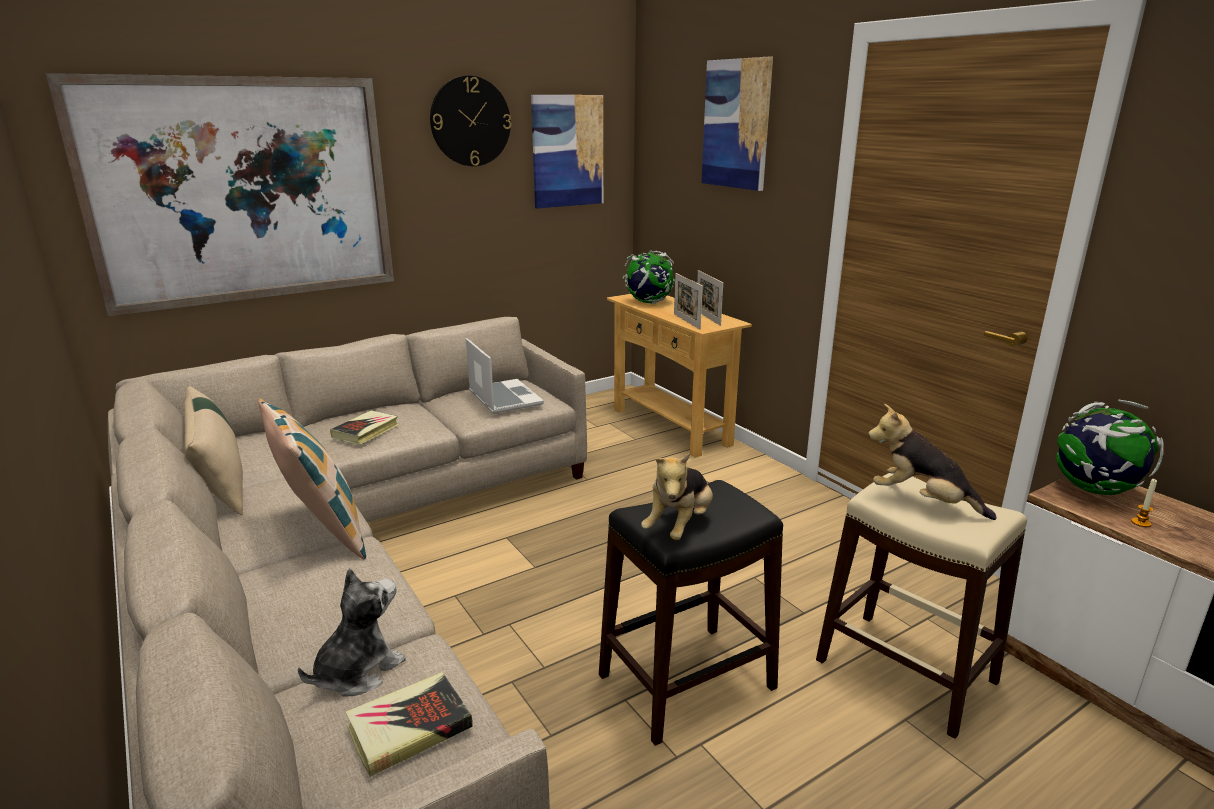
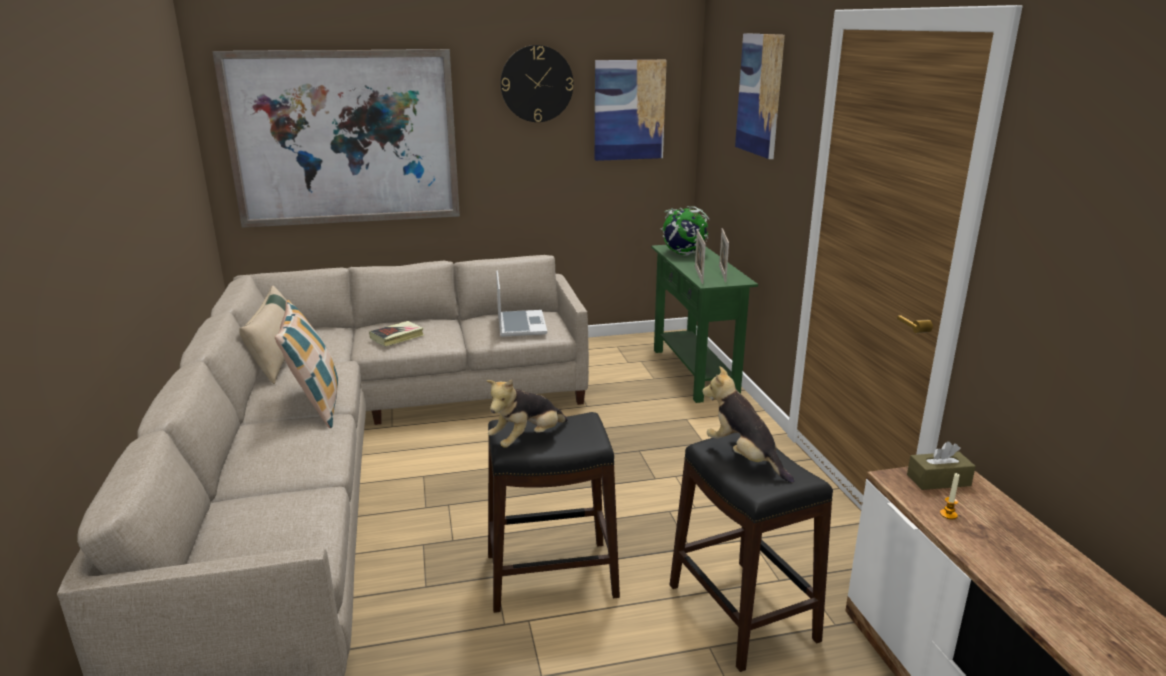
camera: 20 degrees right, 0 degrees up
plush toy [298,568,406,696] -> none
book [346,672,473,777] -> none
beige console table [607,294,752,458] -> green console table [651,245,758,403]
beige stool [816,473,1027,739] -> black stool [670,433,833,672]
globe [1056,399,1164,495] -> brown tissue box [907,441,976,490]

